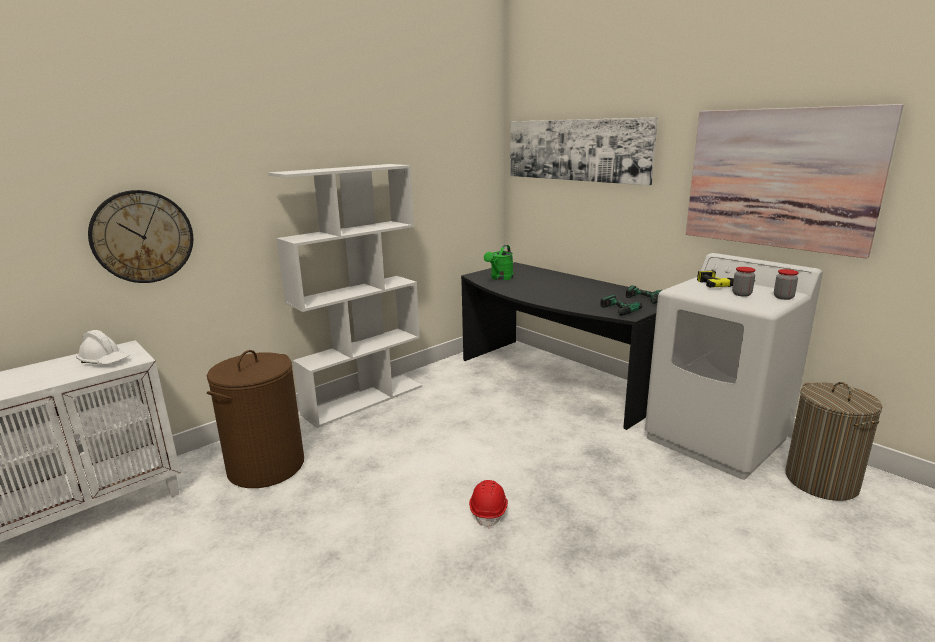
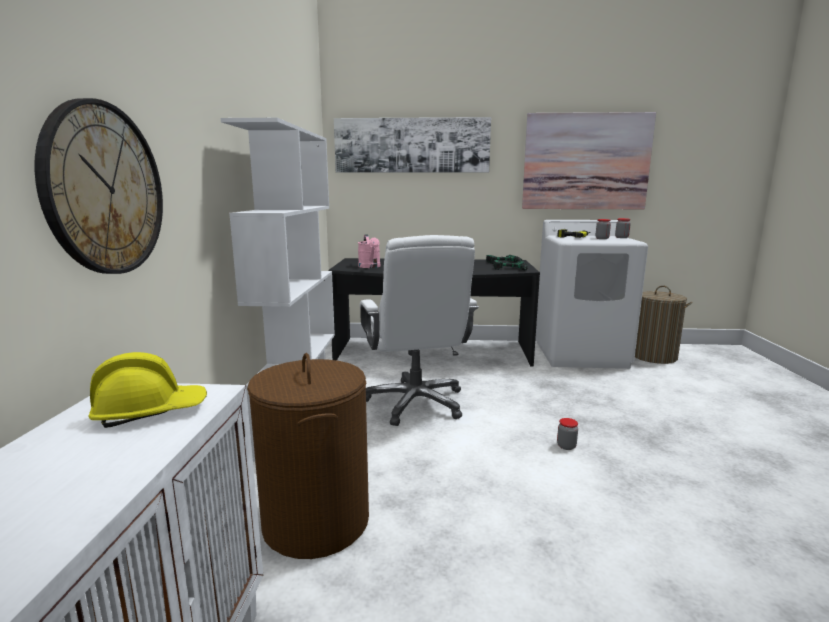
camera: 45 degrees left, 5 degrees down
white hard hat [76,330,130,364] -> yellow hard hat [88,352,207,428]
red hard hat [469,480,508,528] -> jar [557,418,578,450]
green watering can [484,245,513,280] -> pink watering can [358,235,380,268]
none -> white office chair [360,235,479,426]

